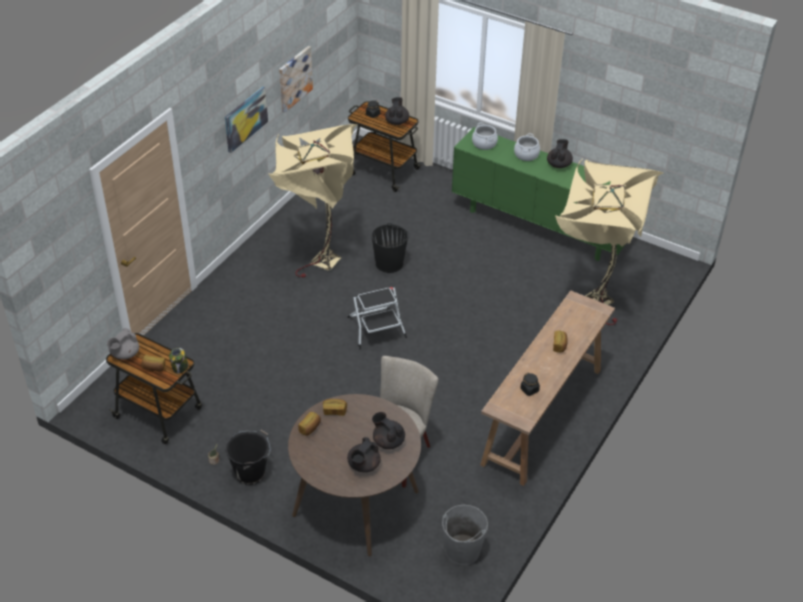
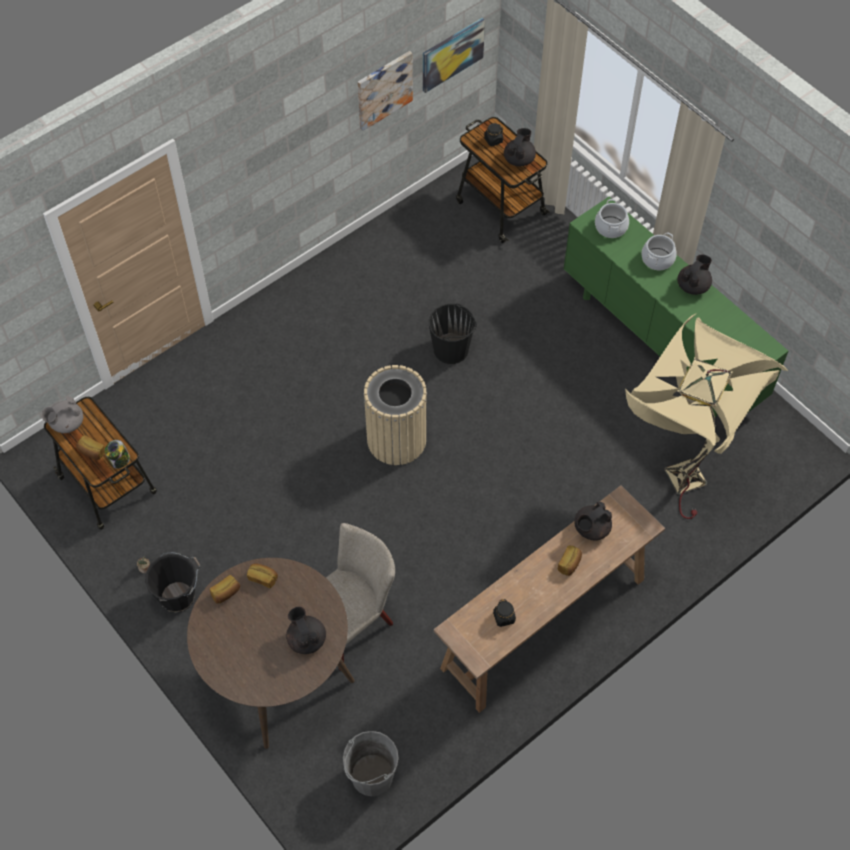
camera: 20 degrees right, 15 degrees up
picture [225,87,268,153] -> picture moved to [423,18,485,93]
beige floor lamp [268,124,358,277] -> none
step ladder [347,286,407,350] -> beige trash can [363,365,427,465]
black teapot [347,437,381,472] -> black teapot moved to [574,501,612,541]

